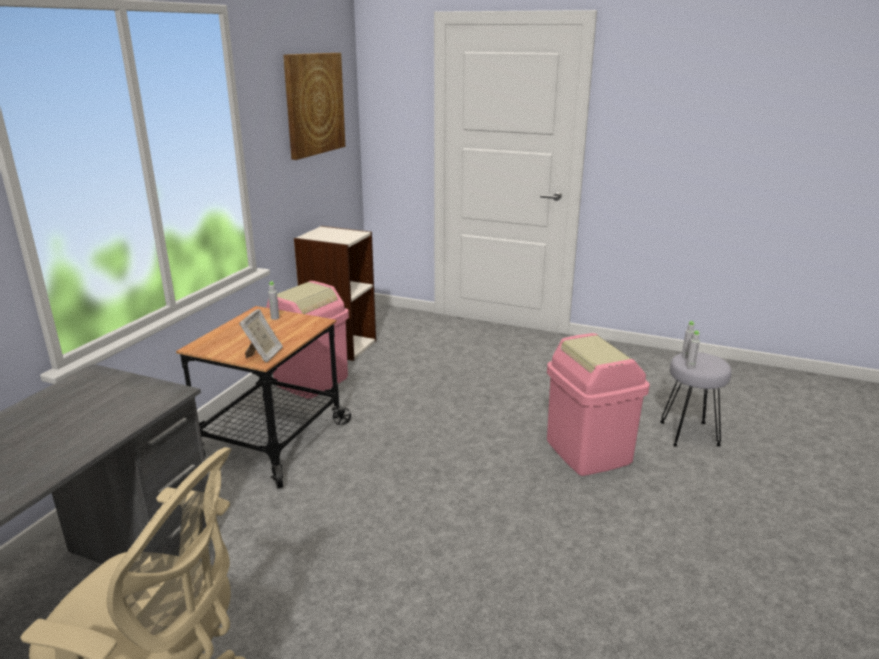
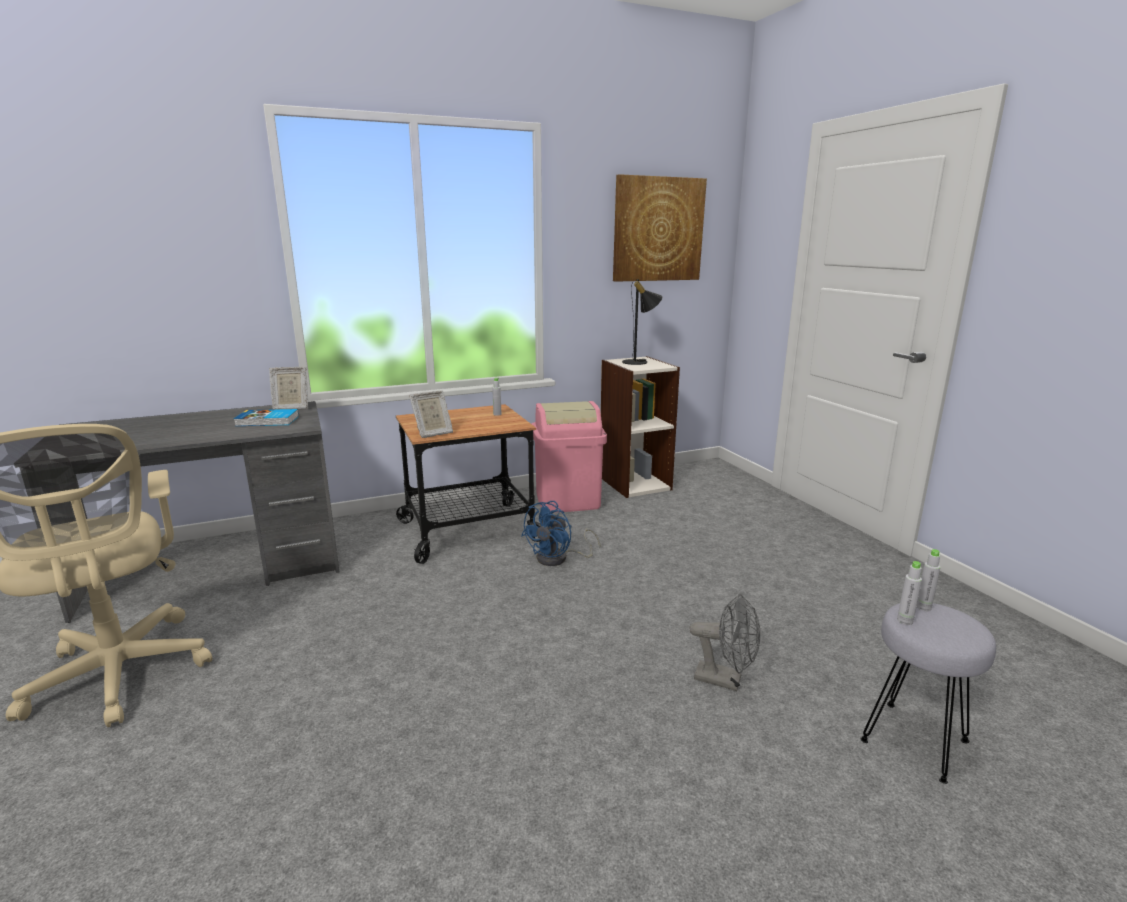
camera: 45 degrees right, 5 degrees down
pink trash can [547,333,650,476] -> grey fan [689,594,760,691]
none -> book [233,409,299,426]
none -> picture frame [269,367,308,410]
none -> blue fan [521,501,600,566]
none -> black table lamp [622,279,663,365]

